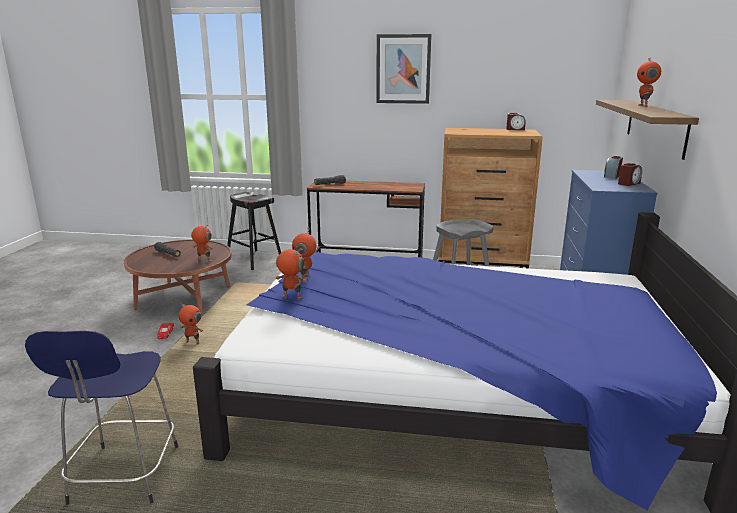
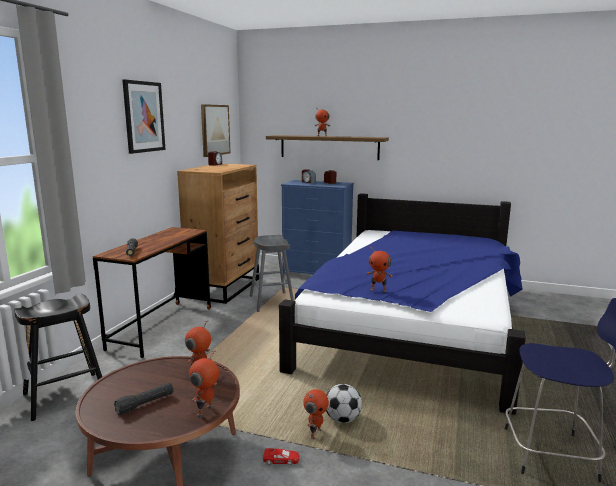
camera: 80 degrees left, 5 degrees down
toy robot [275,248,307,300] -> toy robot moved to [189,351,219,418]
none -> picture [201,104,230,157]
none -> football [326,384,362,423]

